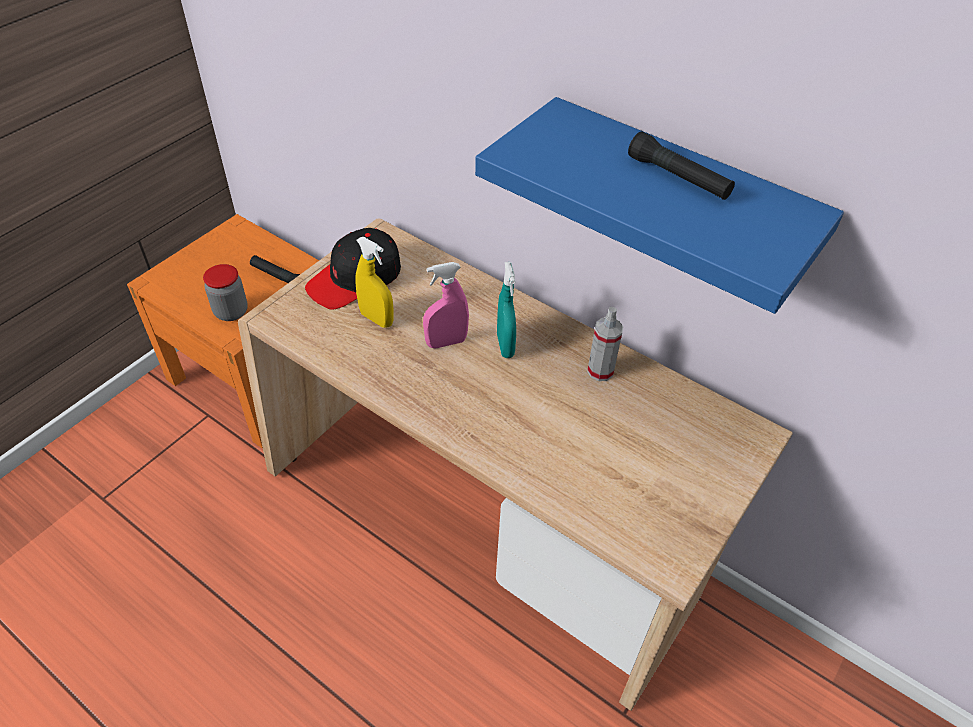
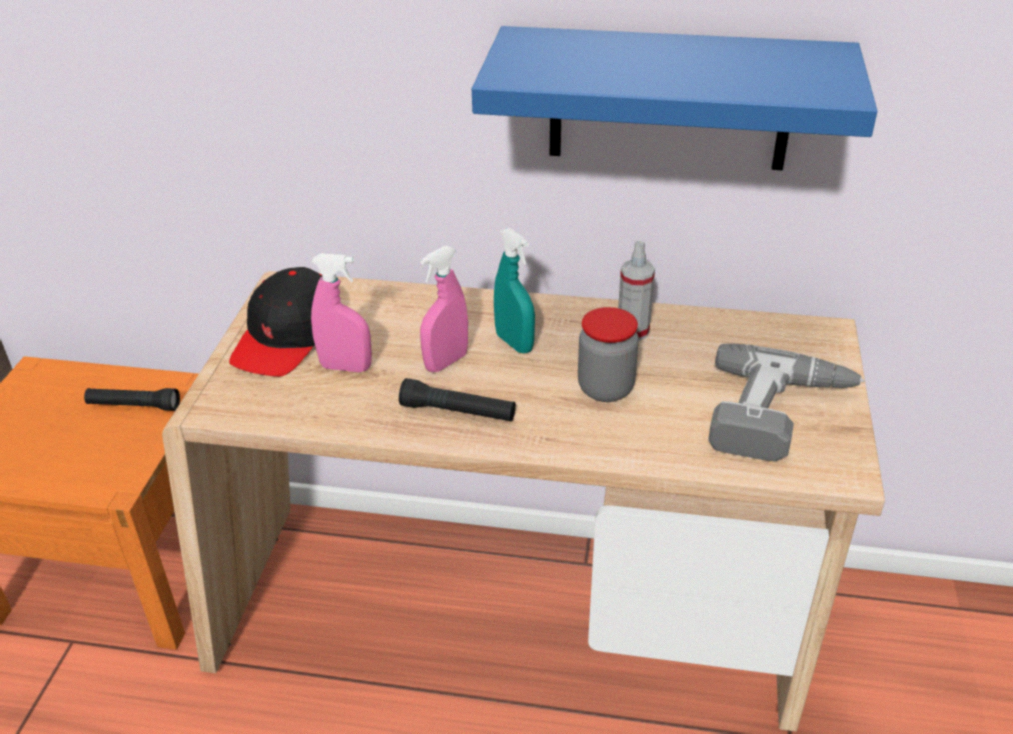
camera: 25 degrees left, 10 degrees down
jar [203,264,248,321] -> jar moved to [578,307,639,402]
yellow spray bottle [355,237,394,328] -> pink spray bottle [311,253,372,372]
black flashlight [628,131,735,200] -> black flashlight moved to [399,378,516,422]
none -> power drill [708,343,865,462]

